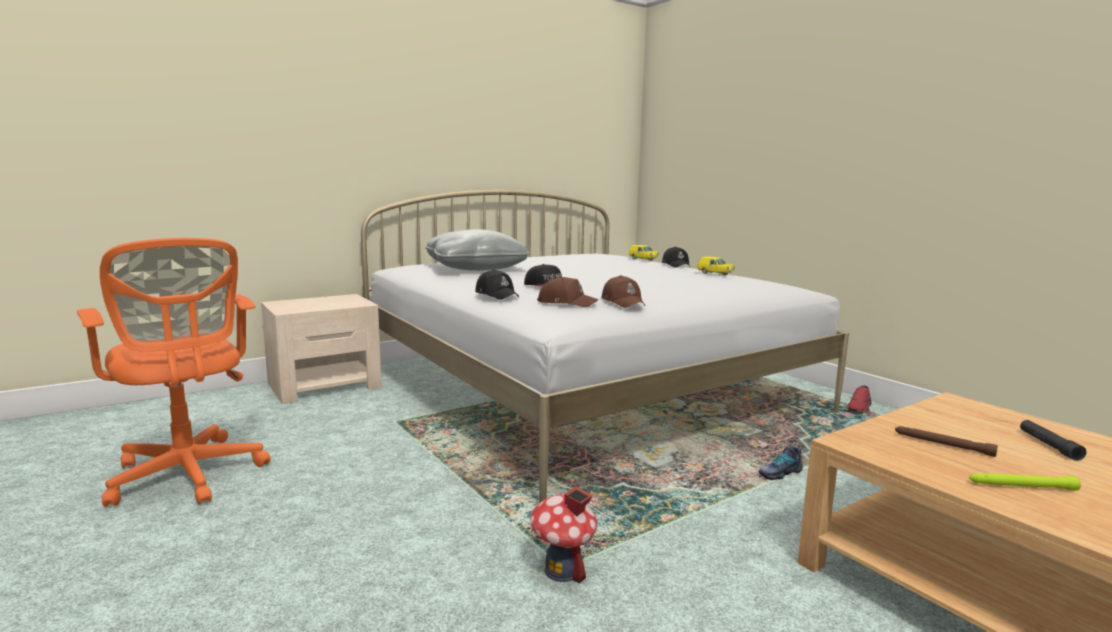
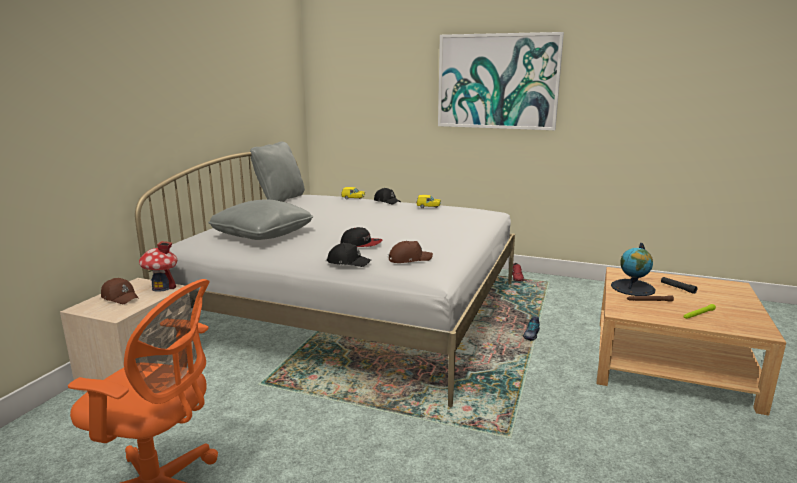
camera: 35 degrees left, 5 degrees up
toy house [530,486,597,583] -> toy house moved to [139,241,177,292]
brown cap [601,275,645,308] -> brown cap moved to [101,278,138,304]
none -> grey pillow [250,141,305,202]
none -> picture [438,32,564,130]
none -> globe [611,243,656,296]

